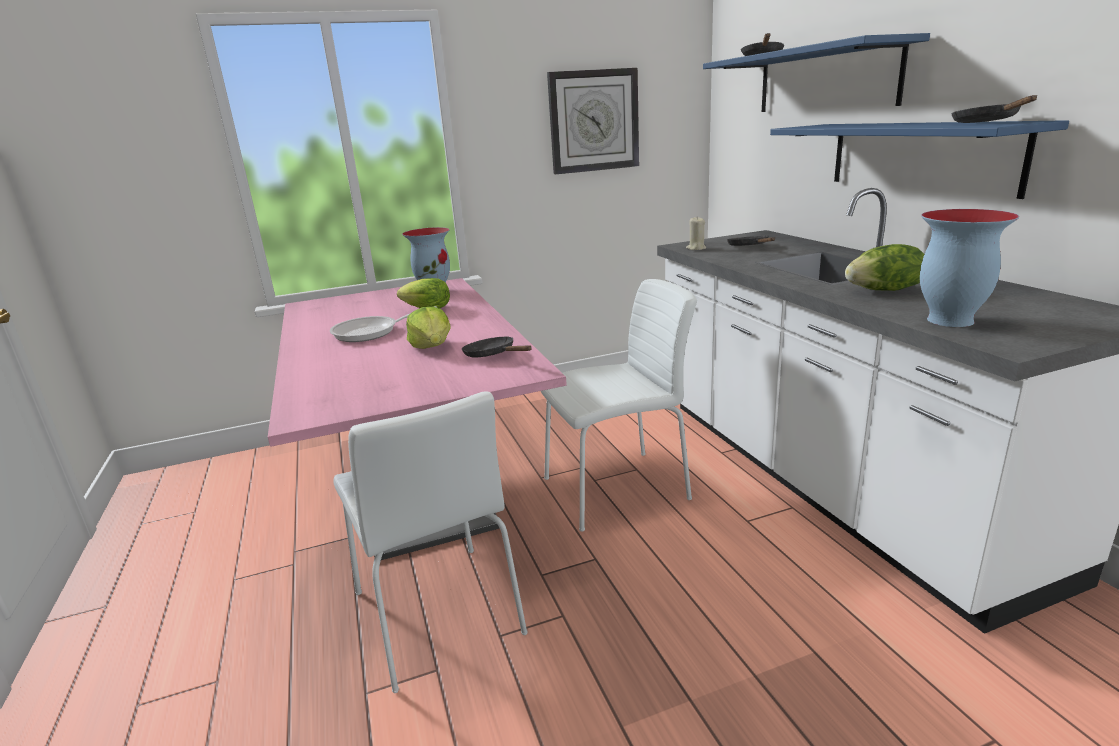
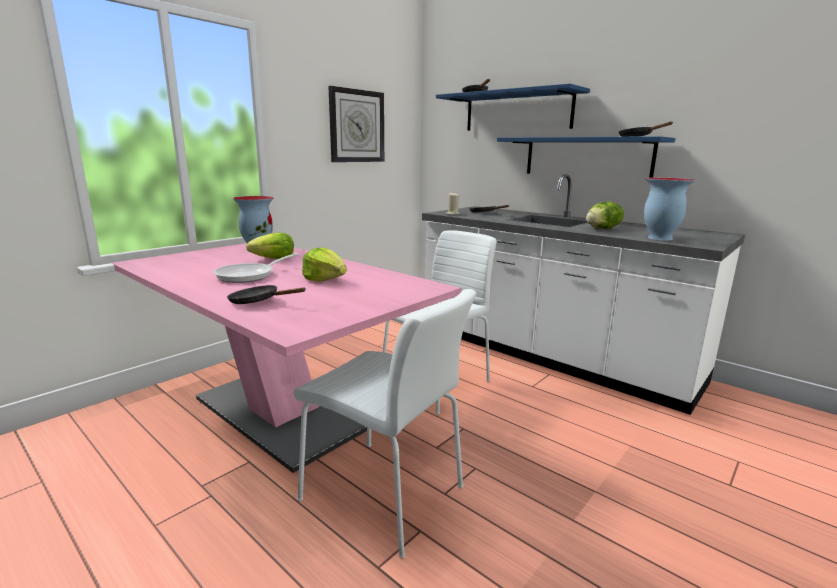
camera: 30 degrees left, 5 degrees down
black frying pan [462,336,532,357] -> black frying pan moved to [227,285,306,304]

